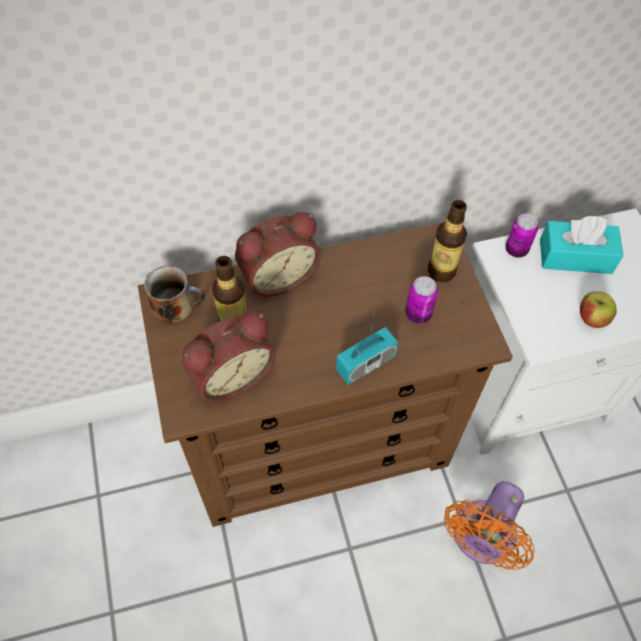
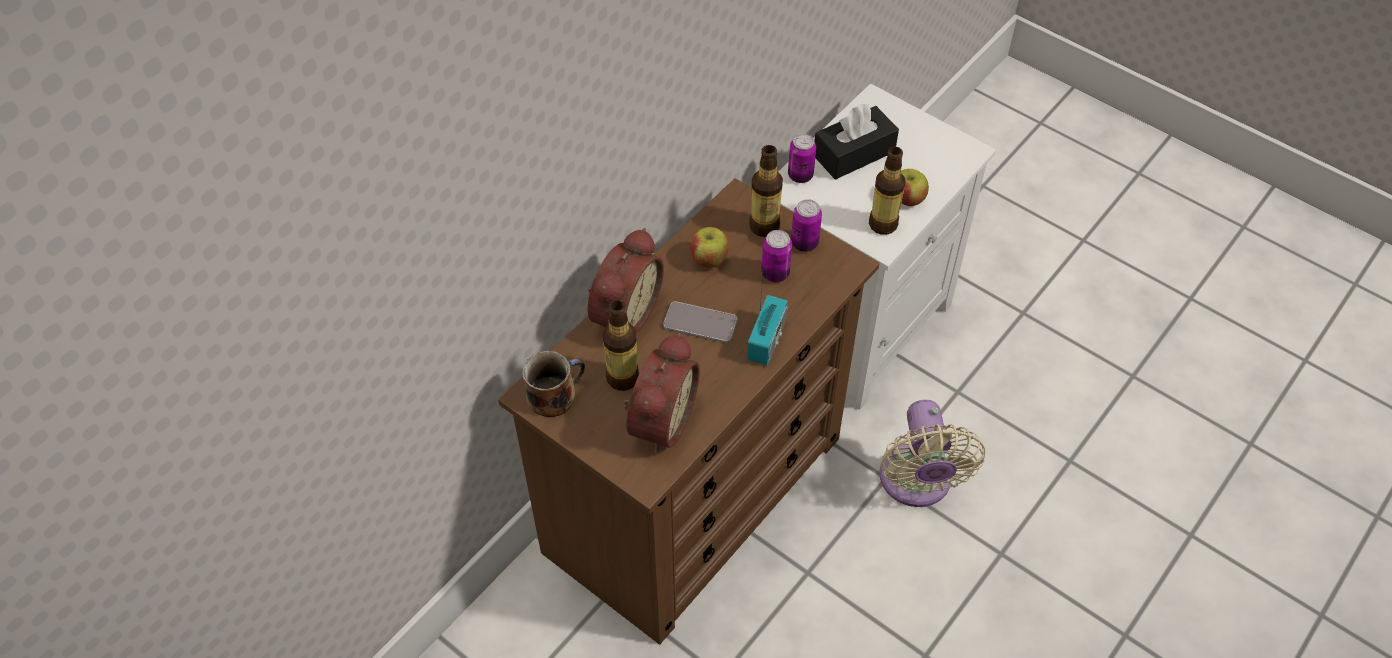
camera: 35 degrees left, 5 degrees down
orange fan [444,481,535,570] -> beige fan [879,400,985,507]
turquoise tissue box [540,216,623,274] -> black tissue box [814,103,899,179]
none -> phone [664,302,737,343]
none -> apple [690,227,729,268]
none -> can [791,199,822,252]
none -> bottle [869,147,906,235]

